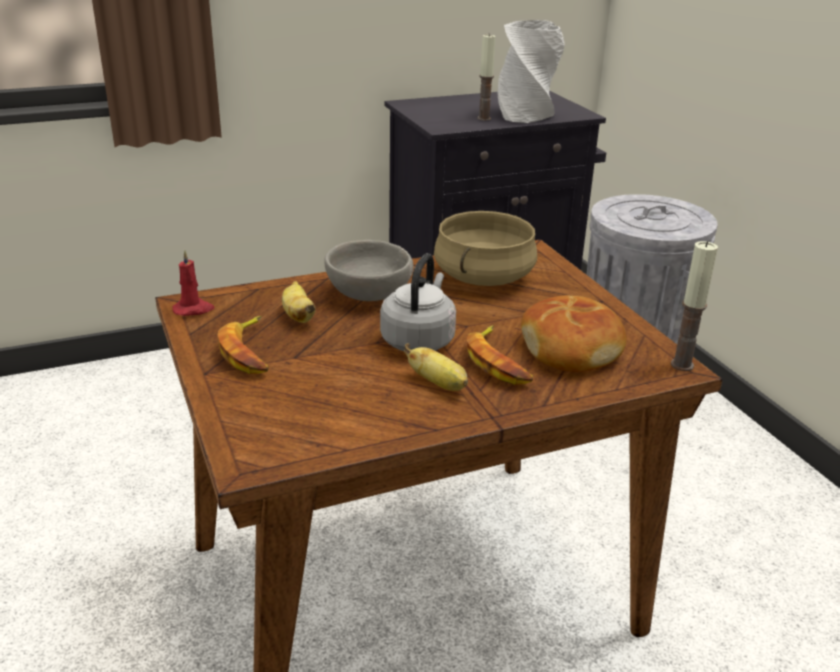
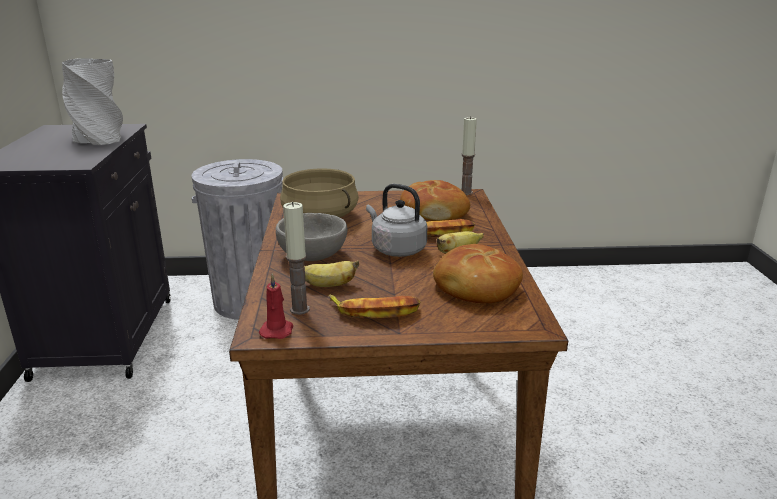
camera: 70 degrees left, 5 degrees down
candle [477,34,496,121] -> candle moved to [283,202,310,315]
none -> bread [433,244,523,303]

